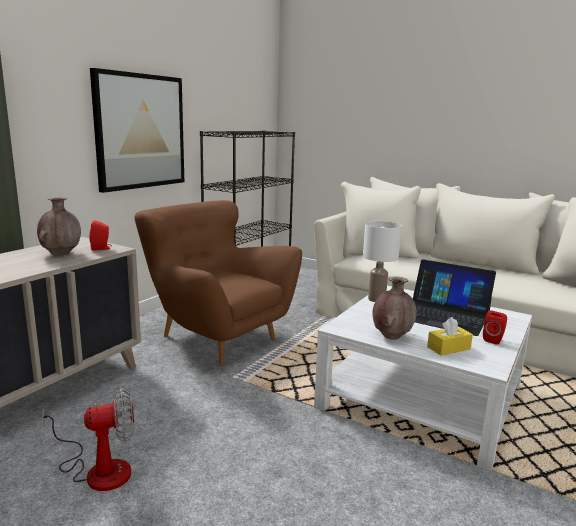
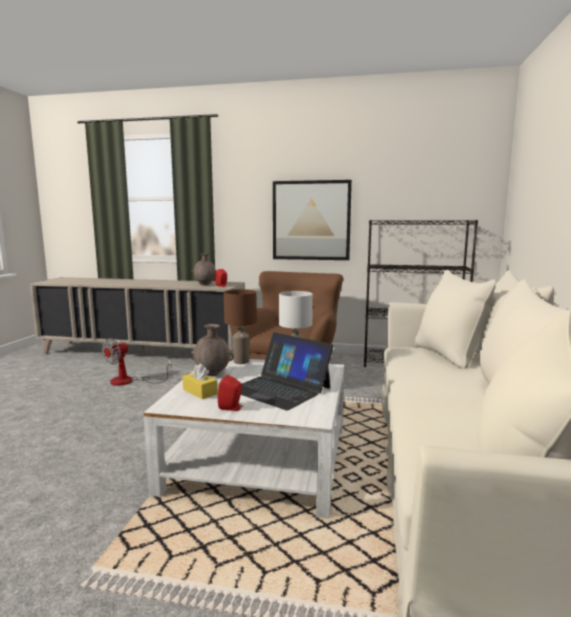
camera: 70 degrees right, 5 degrees down
fan [42,386,134,491] -> fan turned 75 degrees clockwise [102,338,172,386]
laptop [413,259,496,336] -> laptop turned 60 degrees counterclockwise [241,332,333,411]
none -> brown table lamp [224,289,257,364]

